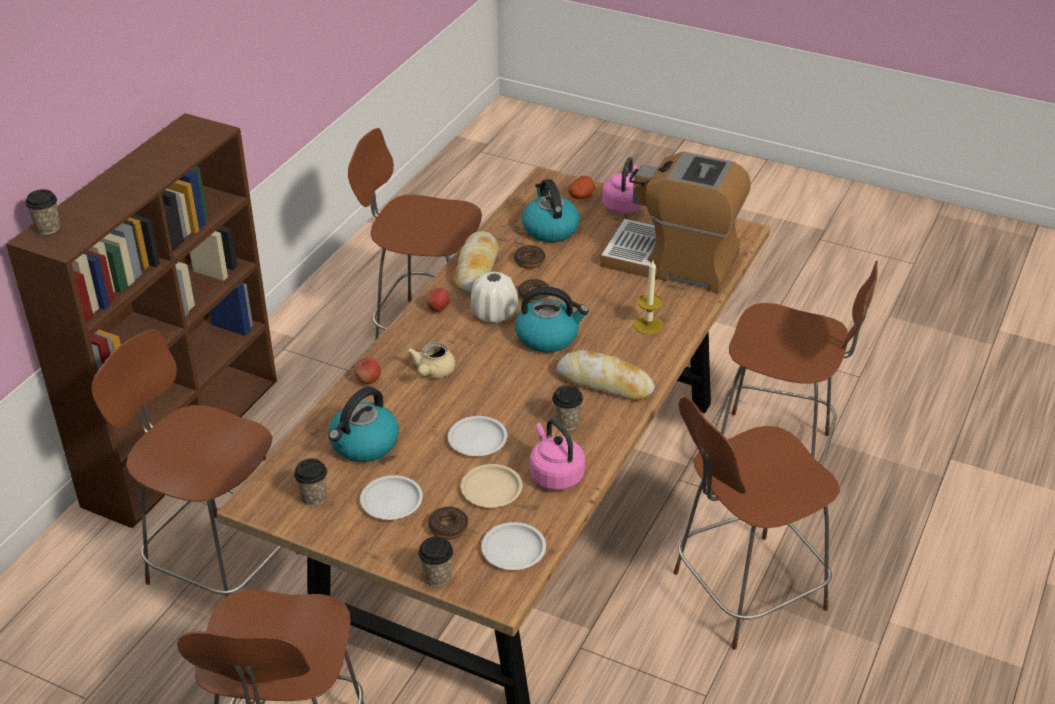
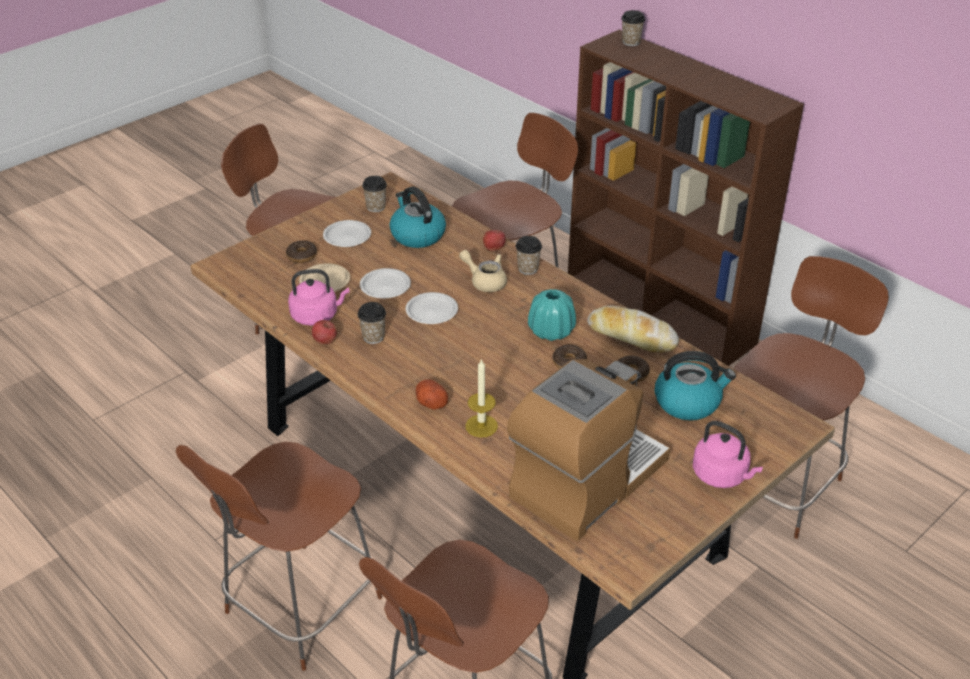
camera: 110 degrees right, 0 degrees up
cup [418,536,453,587] -> cup moved to [516,236,542,275]
apple [426,288,450,312] -> apple moved to [312,320,337,344]
white vase [471,272,518,323] -> turquoise vase [528,289,576,341]
white plate [481,522,546,570] -> white plate moved to [406,292,458,324]
kettle [515,287,589,353] -> none
bread [557,350,654,401] -> none
potato [568,176,595,199] -> potato moved to [416,379,448,410]
brown chair [674,397,840,650] -> brown chair turned 135 degrees counterclockwise [176,442,382,671]

